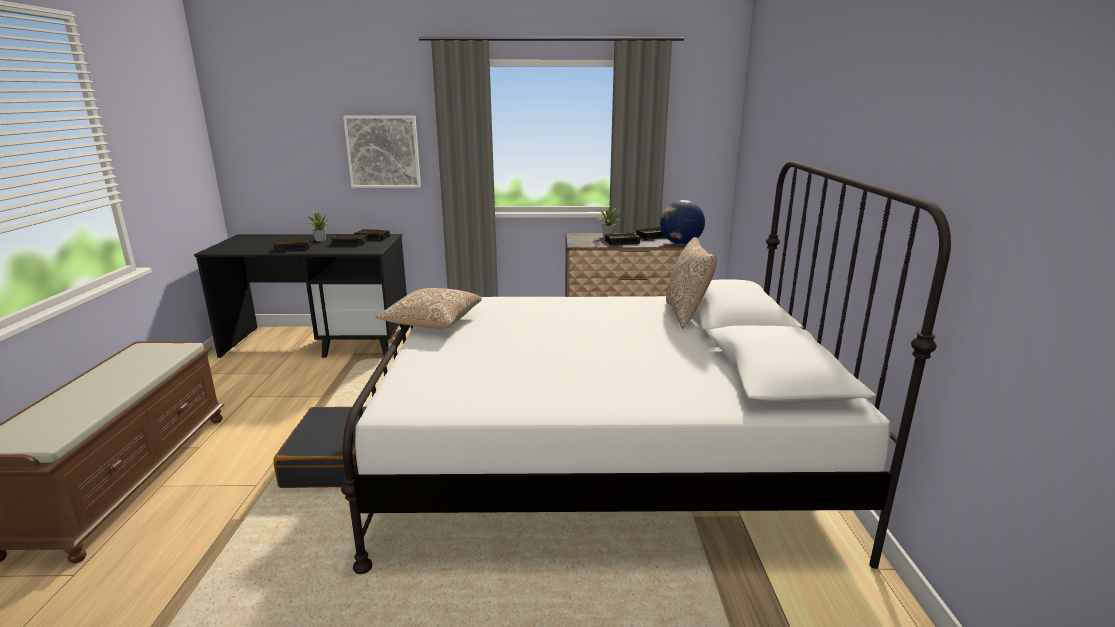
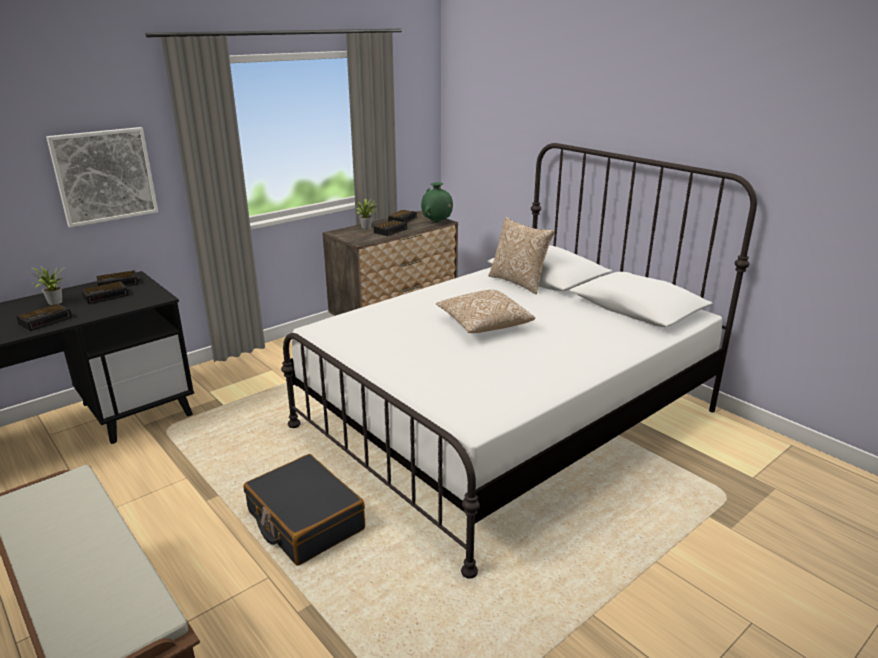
camera: 40 degrees left, 5 degrees up
pillow [375,288,482,329] -> pillow moved to [436,290,535,333]
globe [660,200,705,245] -> green vase [421,182,453,223]

